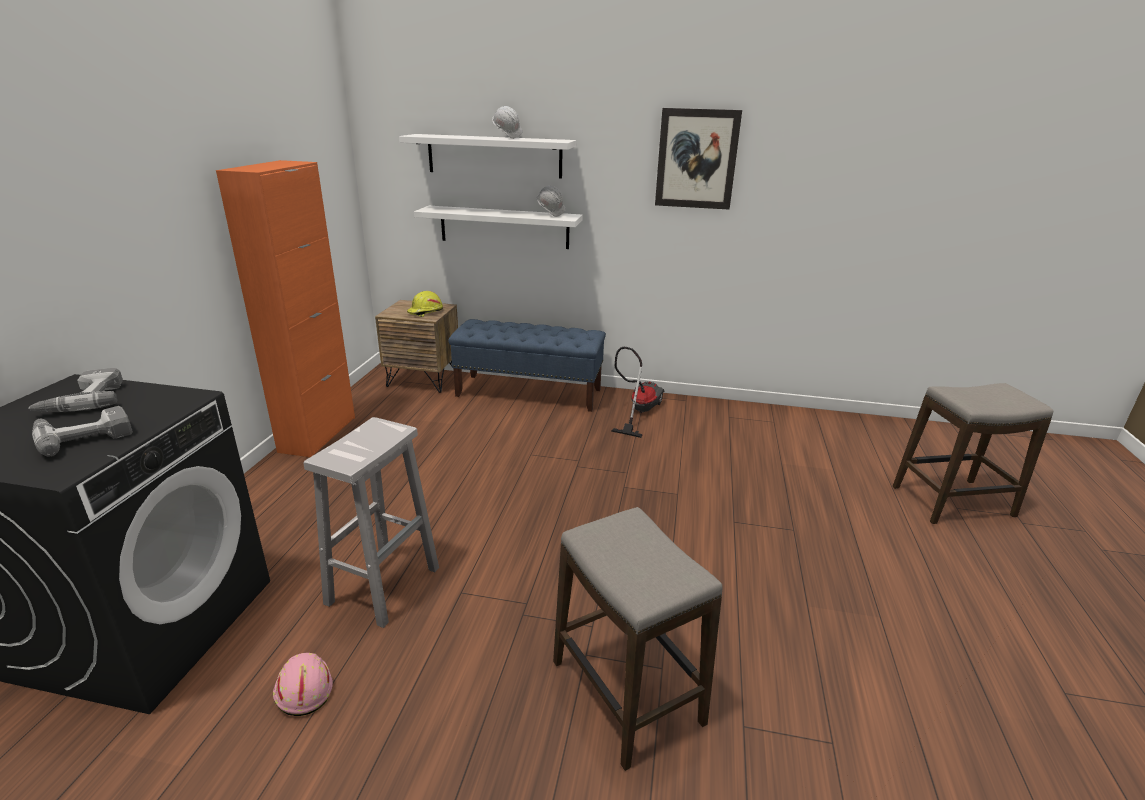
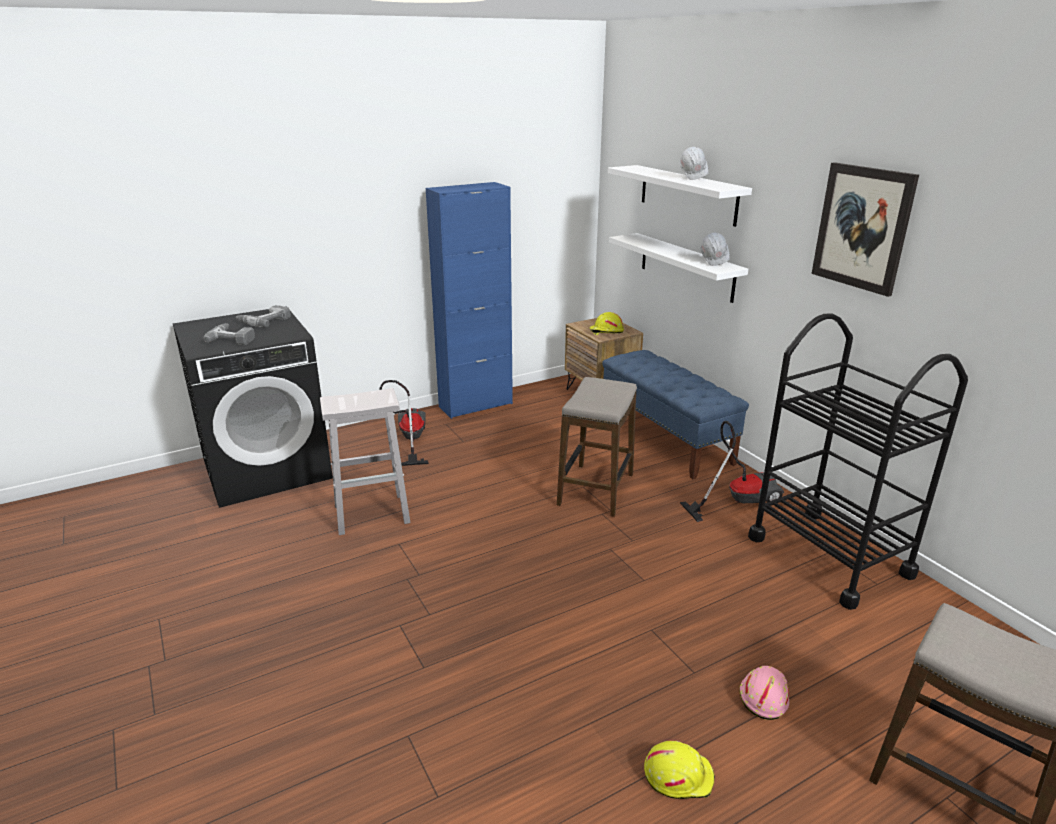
camera: 50 degrees right, 0 degrees up
orange cabinet [216,160,355,457] -> blue cabinet [426,182,513,419]
pink hard hat [273,653,333,716] -> pink hard hat moved to [739,666,789,720]
stool [553,507,723,771] -> stool moved to [557,377,637,517]
none -> vacuum cleaner [379,380,429,466]
none -> yellow hard hat [644,741,715,799]
none -> black cart [748,313,968,610]

